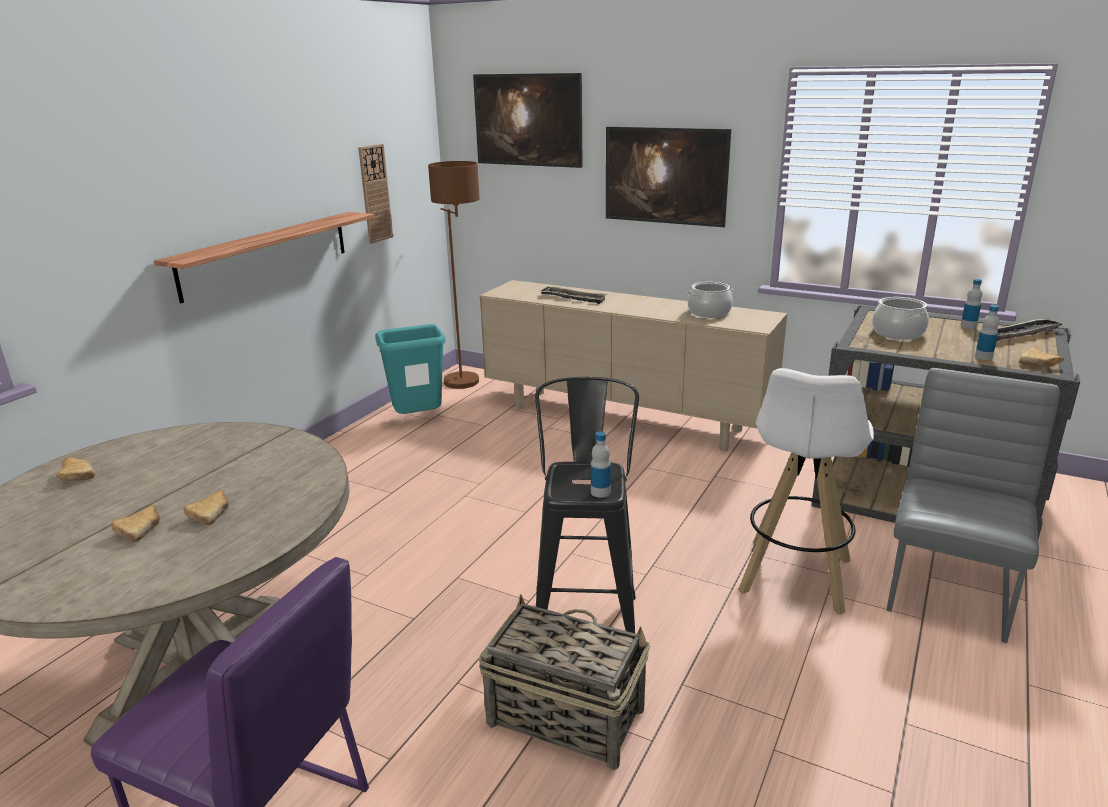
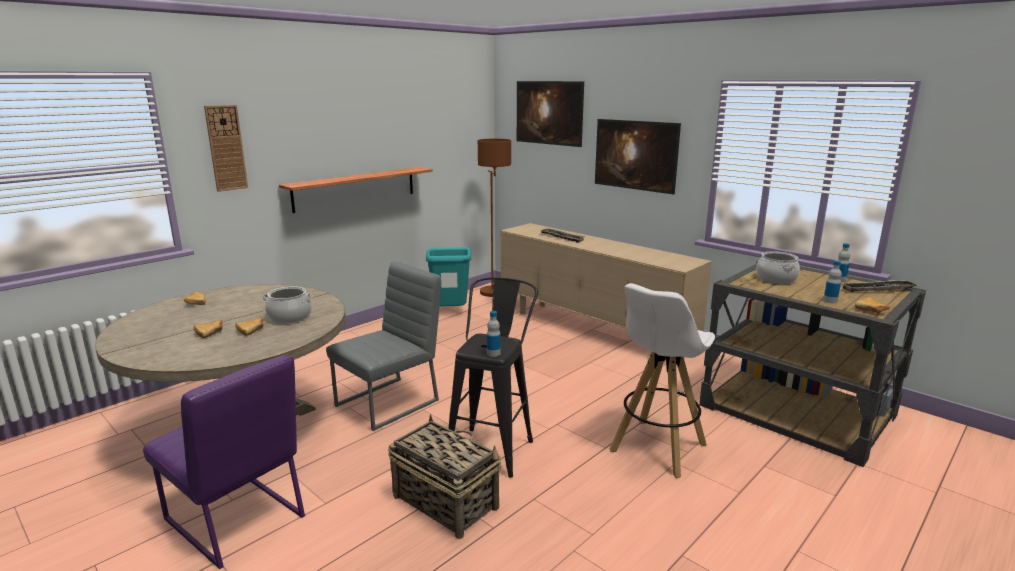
camera: 15 degrees right, 5 degrees down
wall clock [358,144,393,244] -> wall clock moved to [204,105,248,192]
cooking pot [688,282,734,318] -> cooking pot moved to [262,286,312,324]
grey chair [886,368,1060,643] -> grey chair moved to [326,262,441,431]

